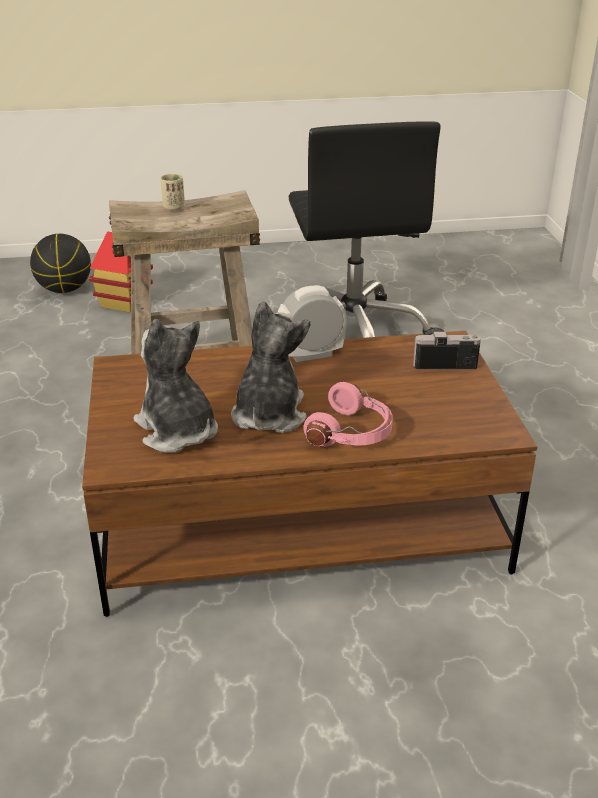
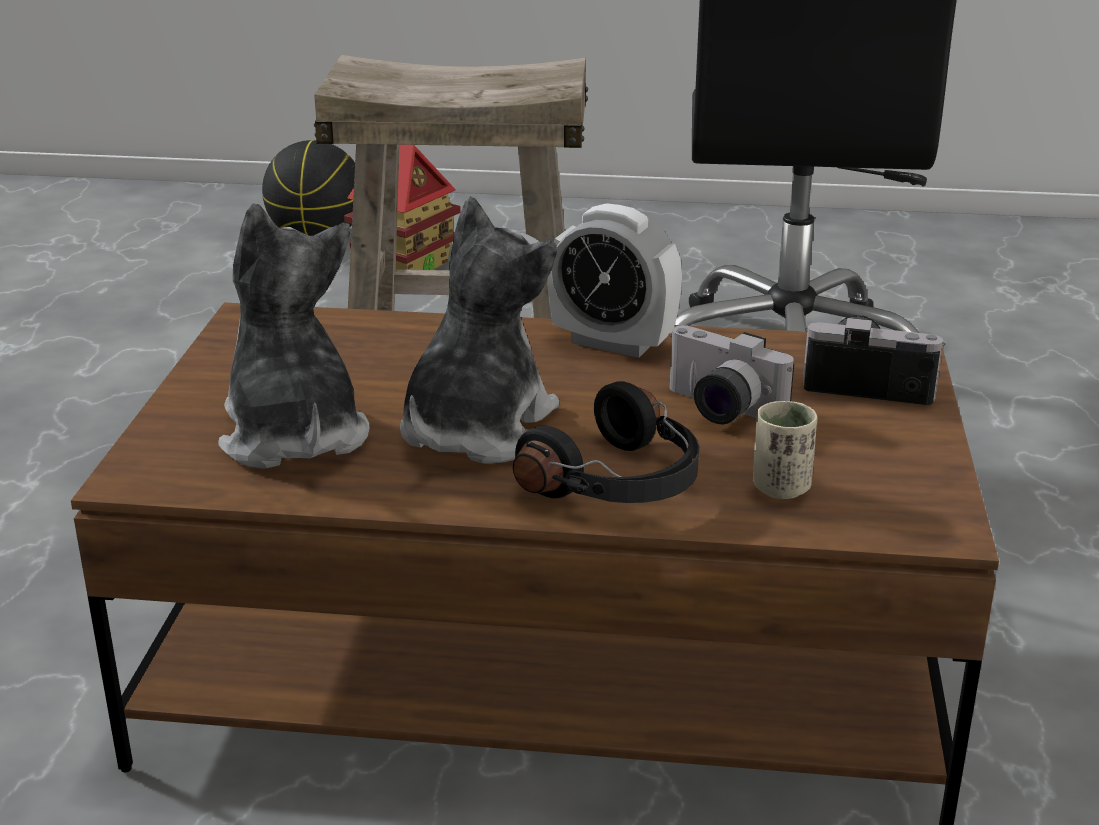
camera: 15 degrees right, 5 degrees down
beige cup [160,174,185,210] -> beige cup moved to [753,401,817,499]
alarm clock [278,285,347,362] -> alarm clock turned 150 degrees counterclockwise [547,203,682,358]
pink headphones [304,382,393,447] -> black headphones [513,381,699,503]
none -> camera [669,325,794,424]

